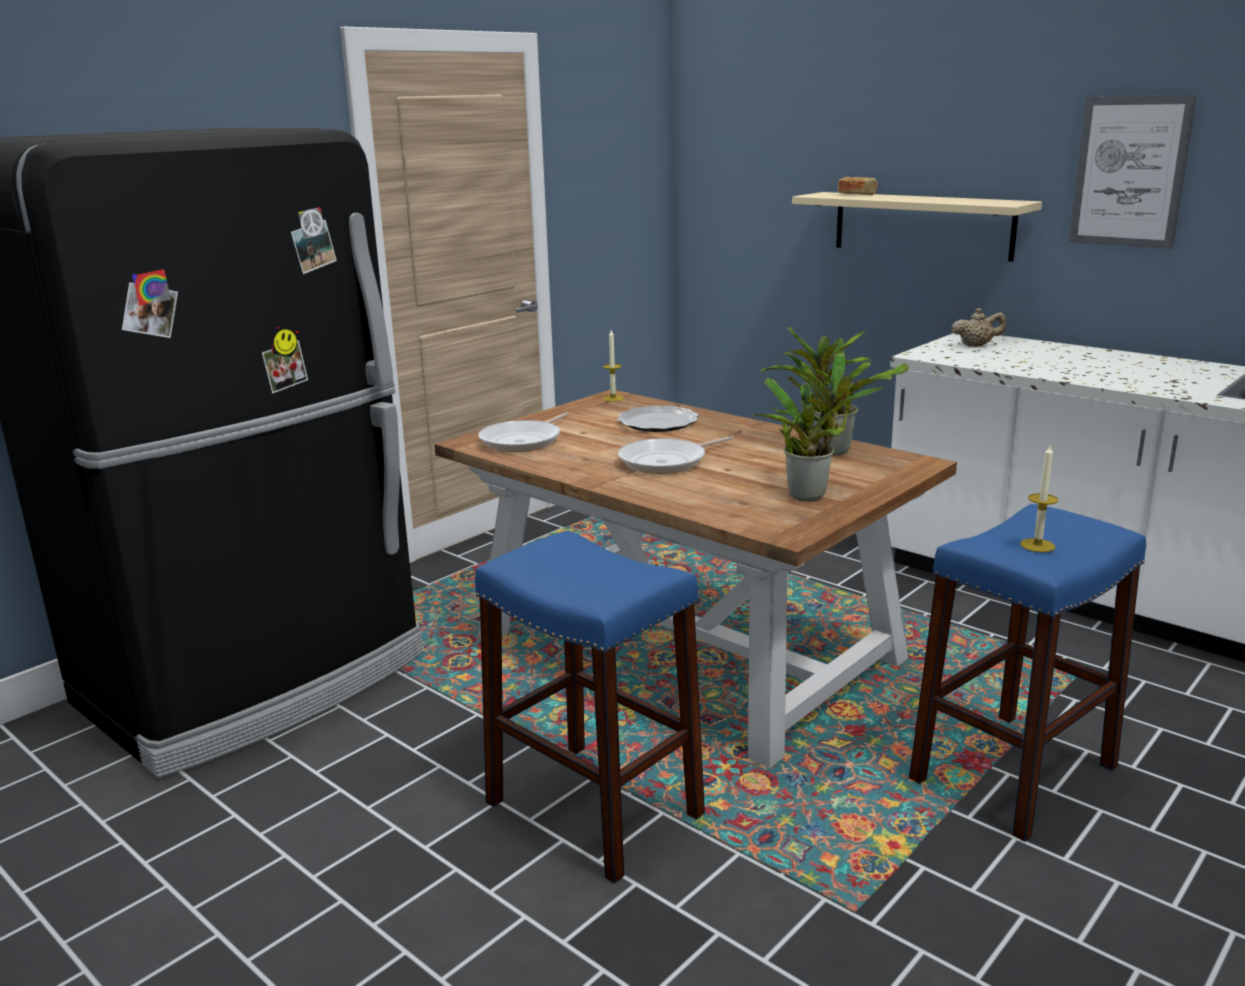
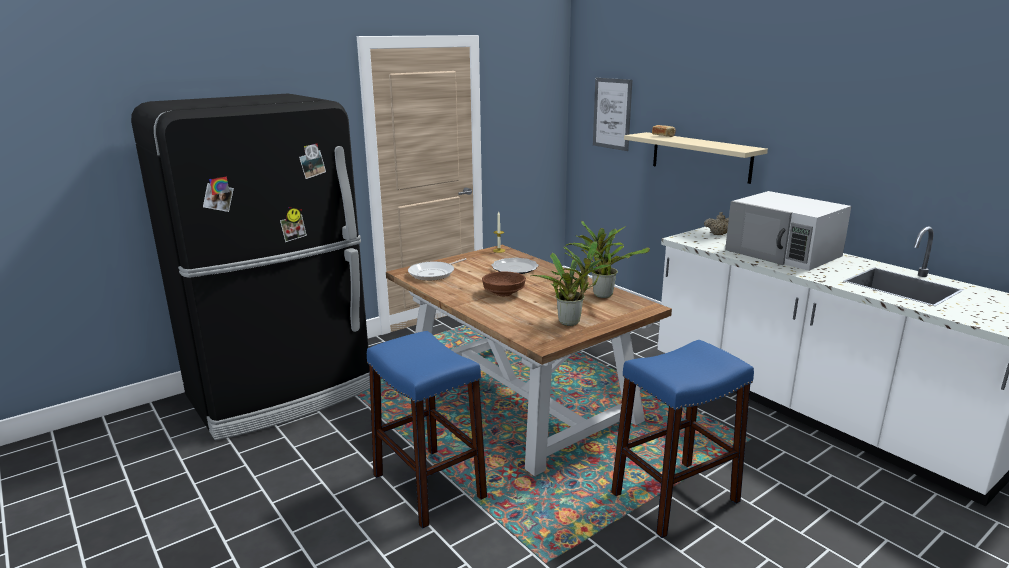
camera: 10 degrees right, 0 degrees up
frying pan [618,436,734,474] -> brown bowl [482,272,526,296]
candle [1020,446,1059,552] -> none
picture [1068,95,1197,249] -> picture moved to [593,78,632,151]
none -> white microwave [725,191,852,271]

